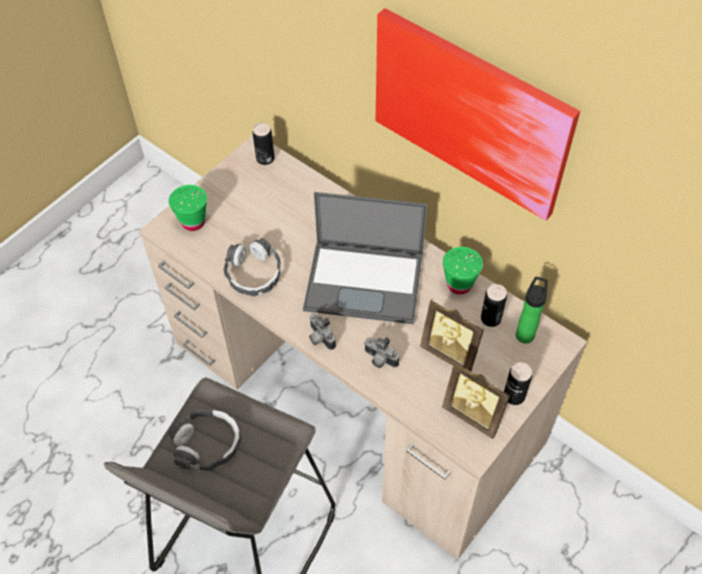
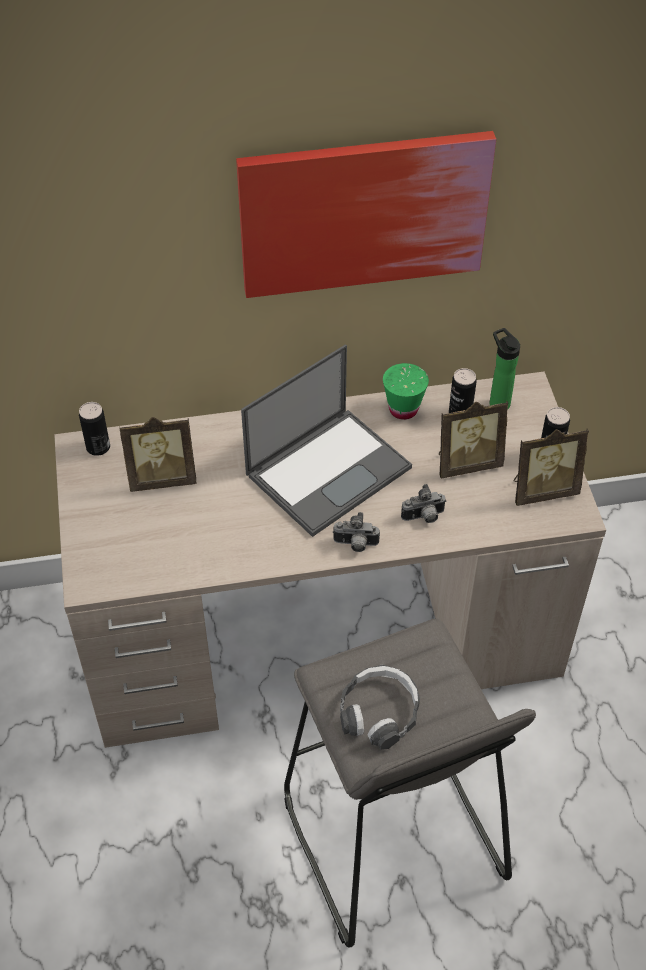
camera: 50 degrees left, 5 degrees down
green cup [169,185,207,231] -> none
headphones [223,238,281,297] -> none
none -> picture frame [119,417,196,492]

